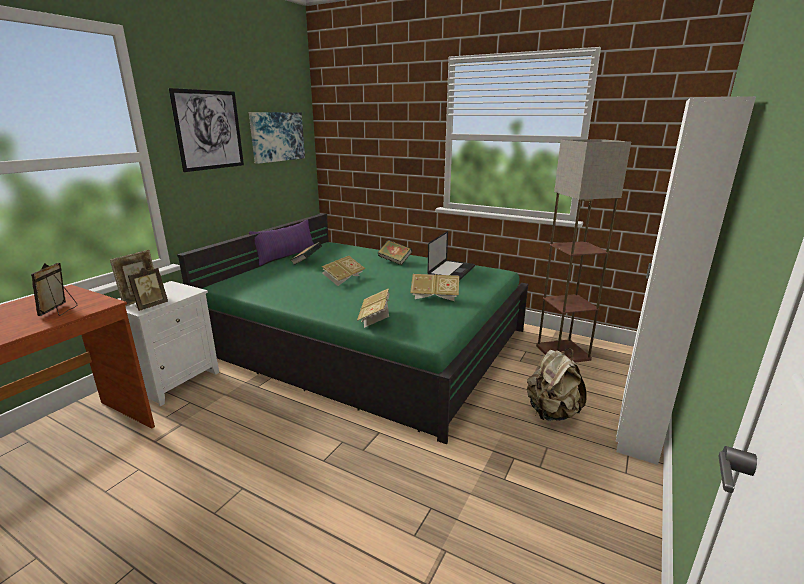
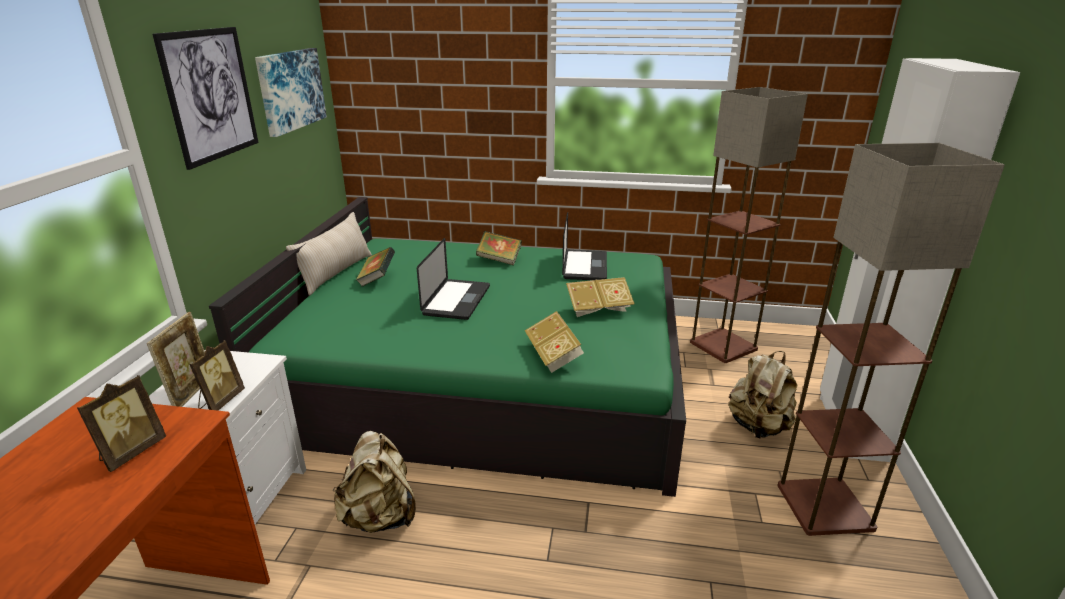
camera: 20 degrees left, 5 degrees up
picture frame [31,263,77,316] -> picture frame turned 135 degrees counterclockwise [77,375,166,472]
purple pillow [249,219,314,266] -> beige pillow [286,212,372,295]
book [321,256,366,286] -> laptop [417,238,490,320]
none -> beige backpack [333,431,416,533]
none -> floor lamp [777,143,1005,536]

